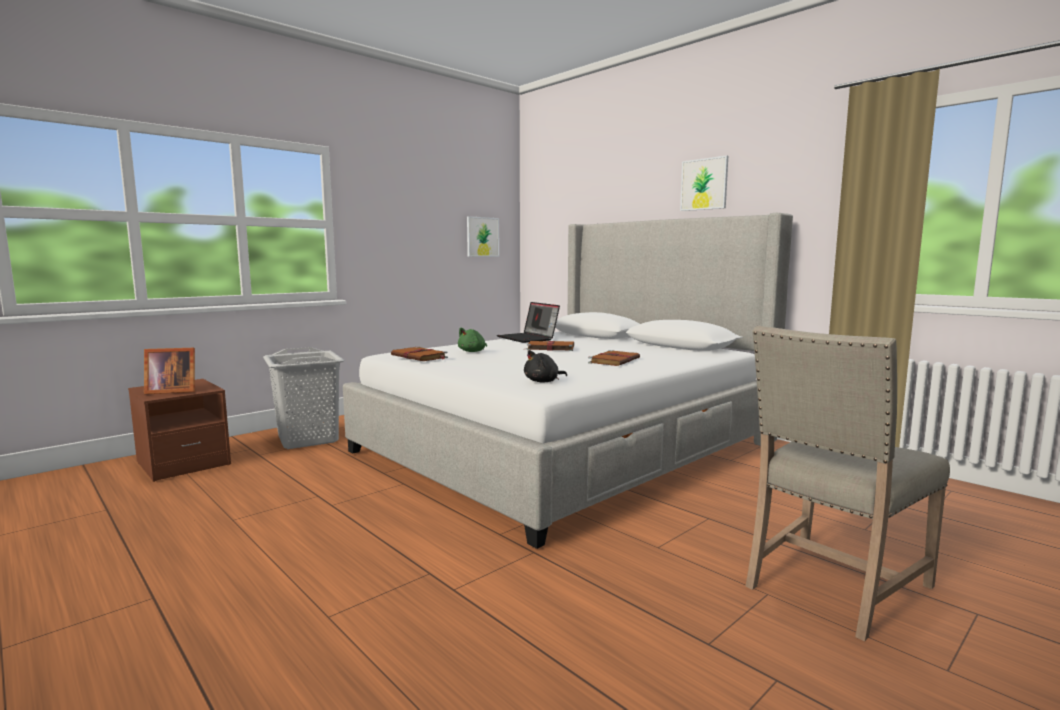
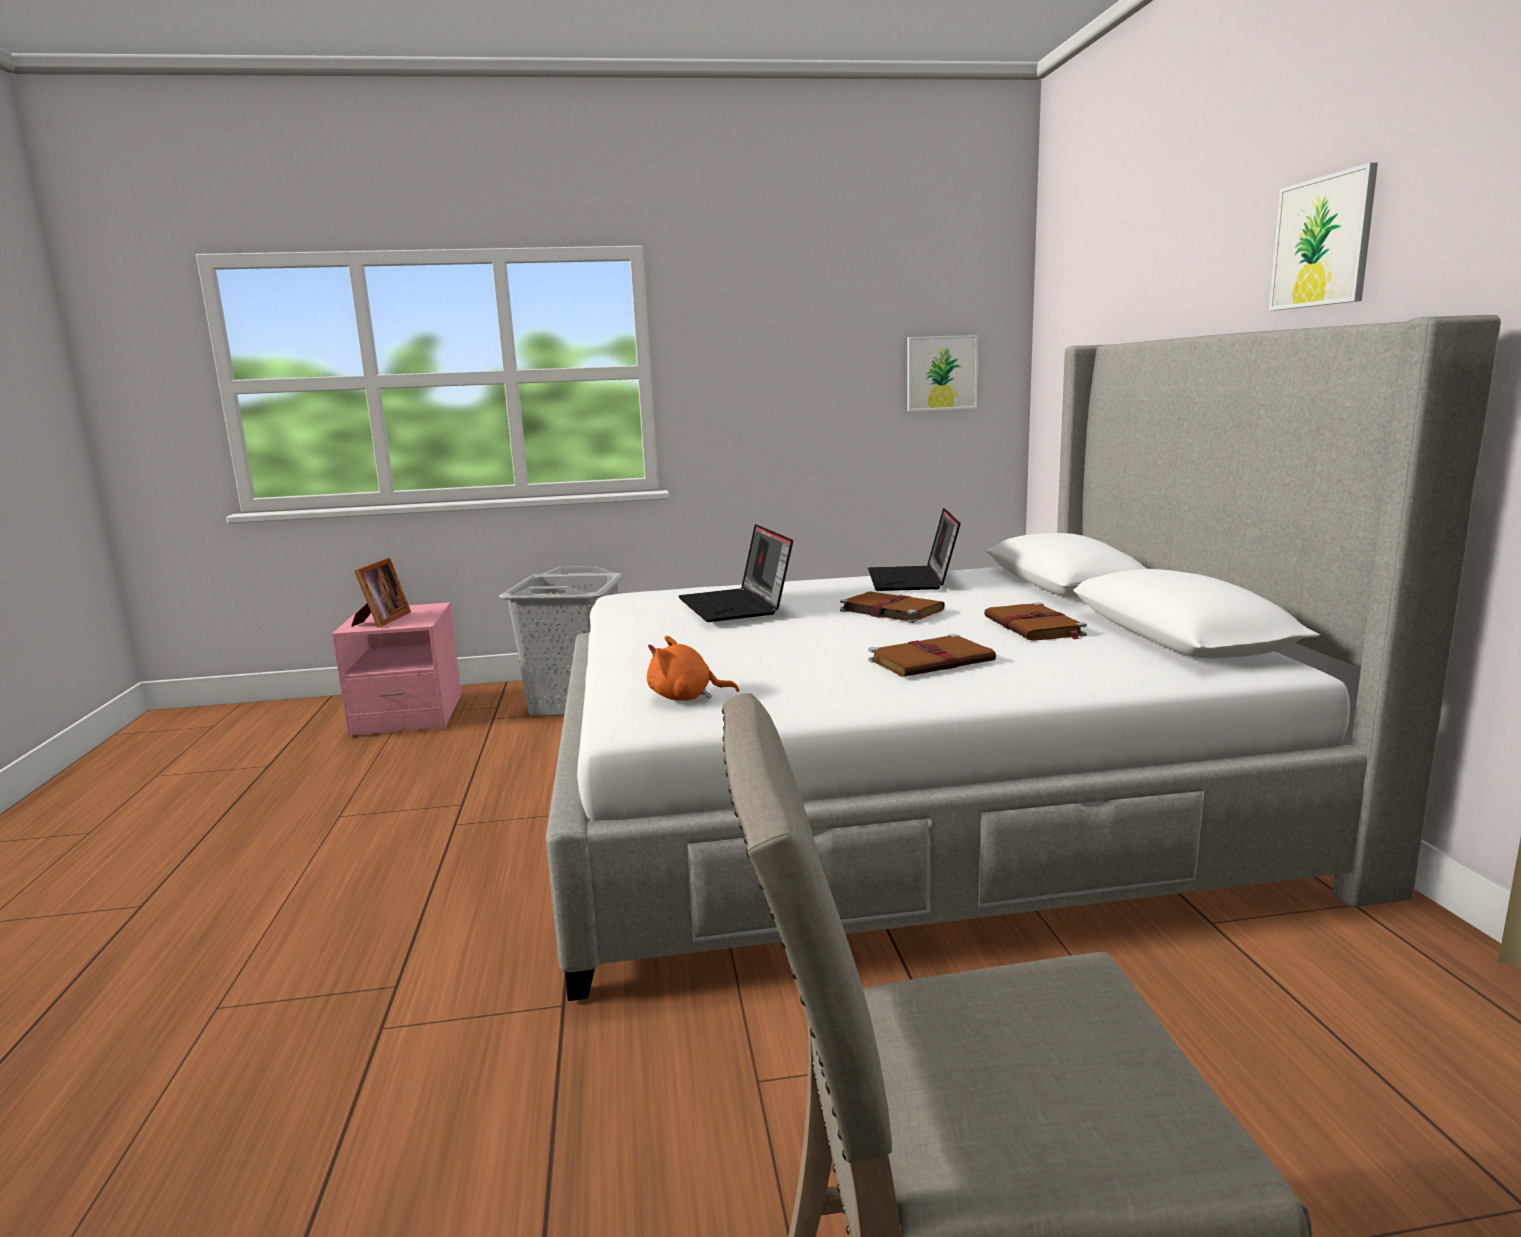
camera: 35 degrees right, 5 degrees up
brown nightstand [128,379,231,482] -> pink nightstand [332,602,461,736]
picture frame [144,348,195,394] -> picture frame turned 105 degrees counterclockwise [351,558,411,628]
brown book [391,346,448,361] -> brown book moved to [984,603,1087,641]
green plush toy [458,328,487,352] -> laptop [678,524,793,622]
black plush toy [524,350,567,382] -> orange plush toy [647,636,739,701]

